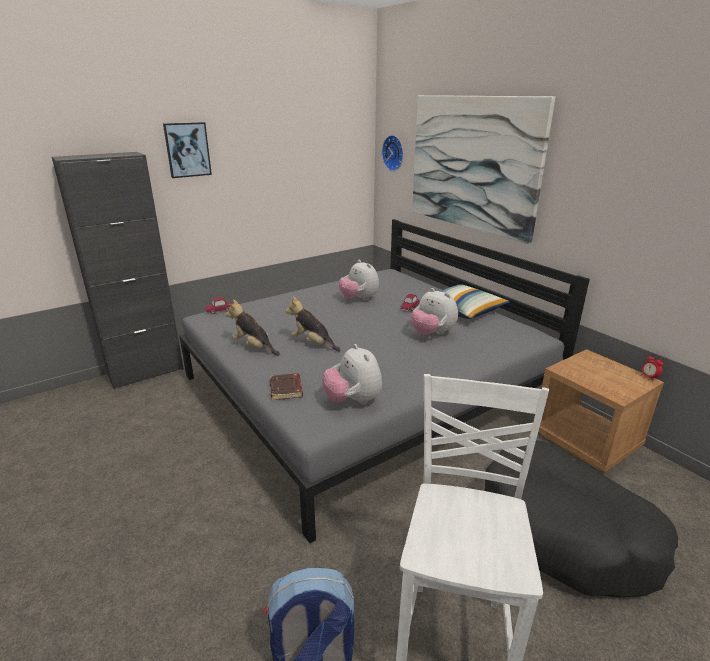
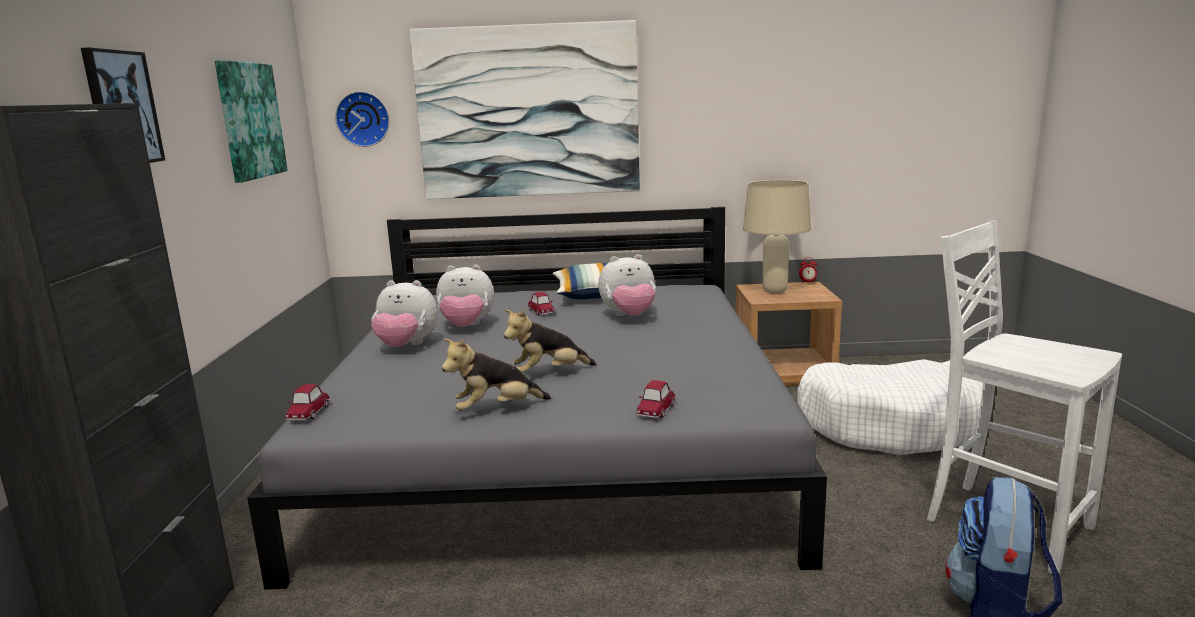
camera: 55 degrees left, 10 degrees down
brown book [270,373,303,400] -> toy car [636,380,675,418]
plush toy [322,344,382,404] -> plush toy moved to [371,280,438,347]
black dog bed [485,440,678,598] -> white dog bed [797,359,983,455]
none -> picture [215,60,288,183]
none -> beige table lamp [743,180,811,293]

